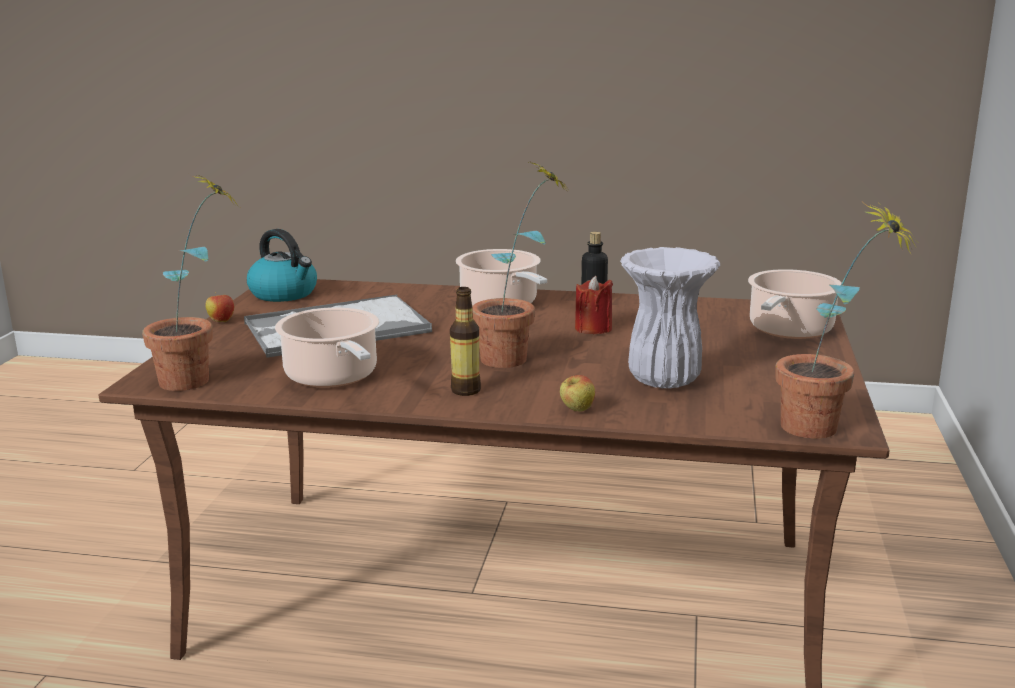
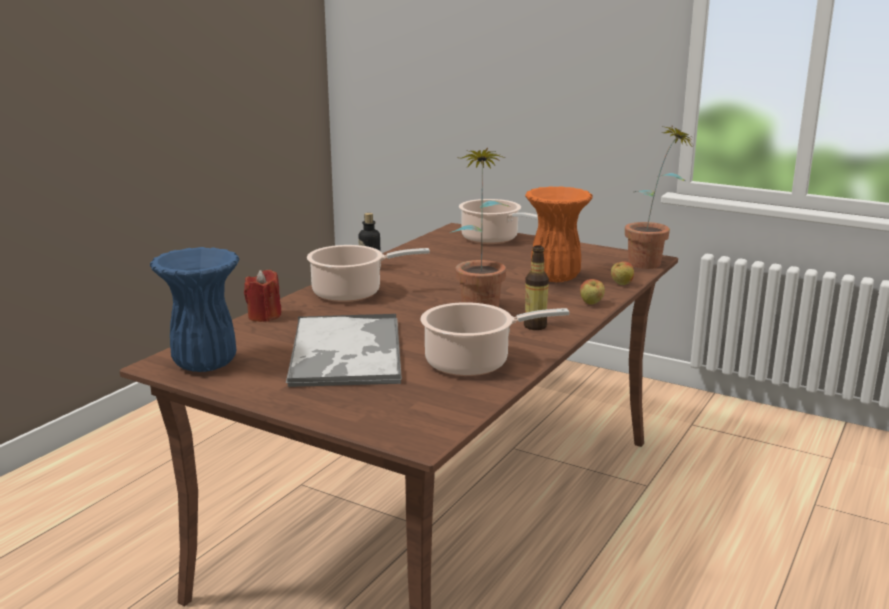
camera: 70 degrees left, 0 degrees up
potted plant [142,174,242,391] -> none
apple [205,292,234,322] -> apple moved to [611,262,634,285]
kettle [247,229,317,302] -> blue vase [150,247,240,372]
red candle [575,276,613,334] -> red candle moved to [244,270,281,322]
white vase [620,247,720,389] -> orange vase [525,186,592,282]

